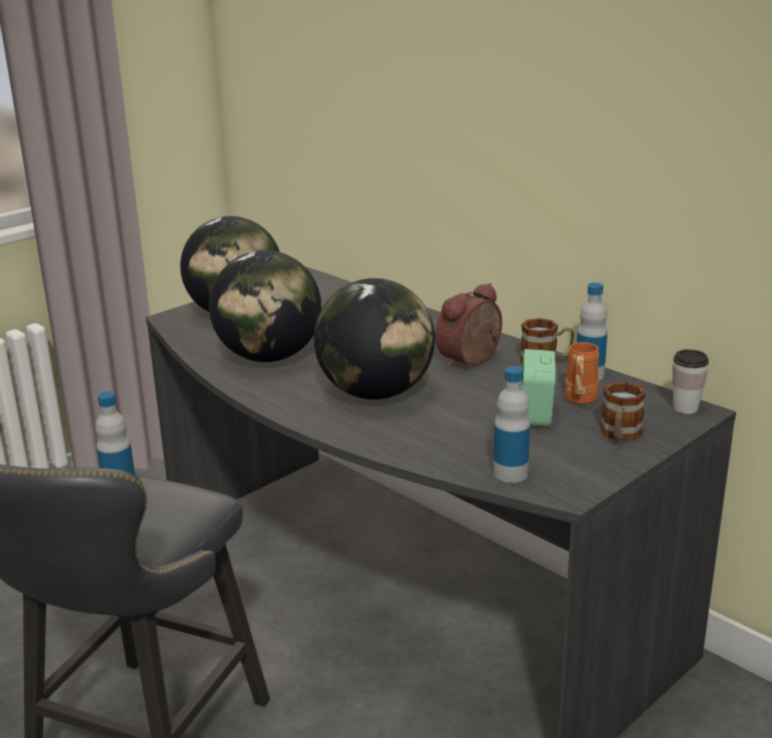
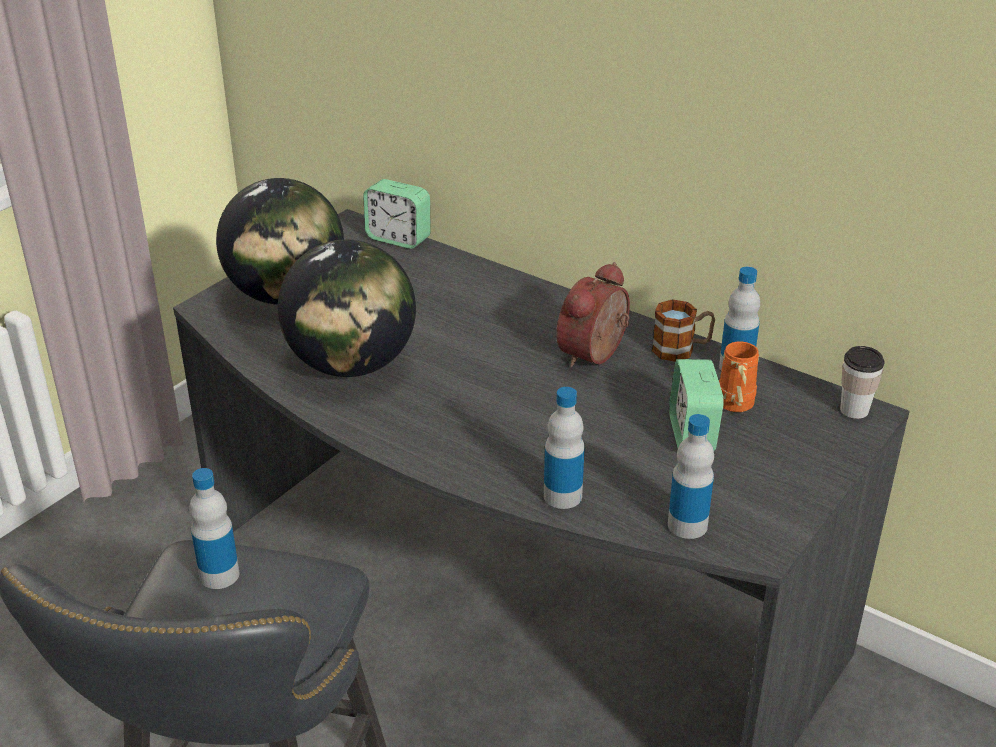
camera: 10 degrees left, 10 degrees up
globe [314,278,435,400] -> none
mug [600,382,646,441] -> none
none -> alarm clock [363,179,431,249]
none -> bottle [544,387,585,509]

